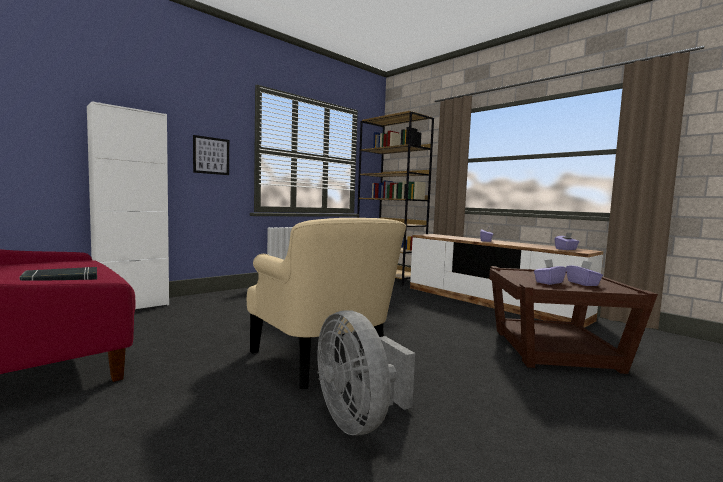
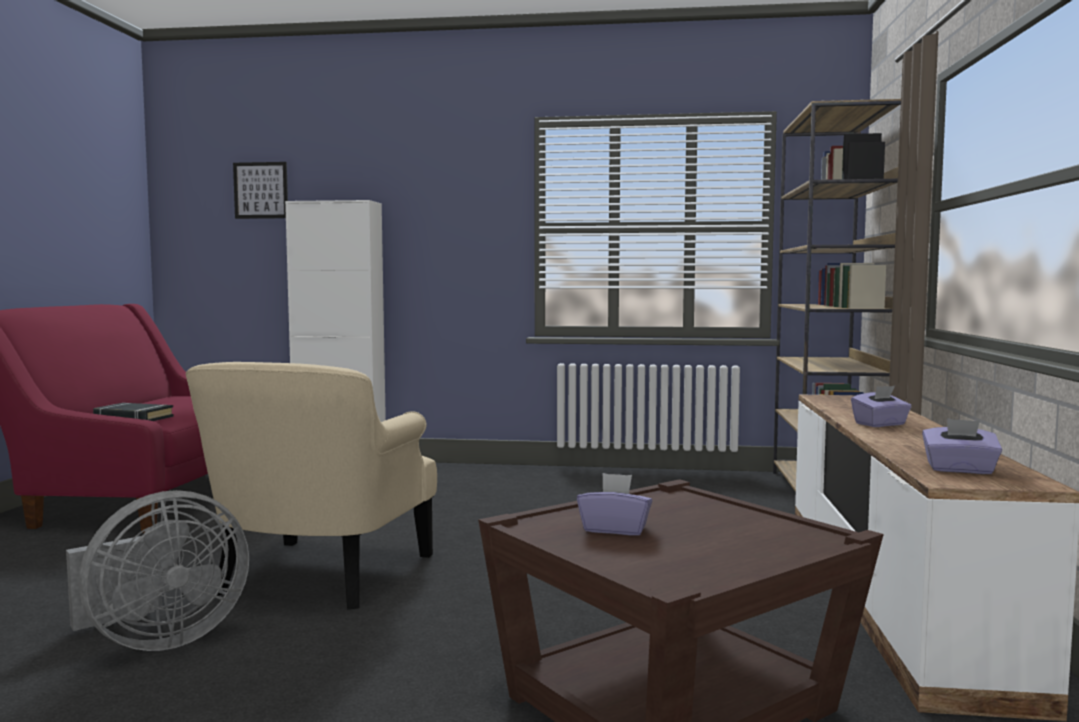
camera: 50 degrees right, 0 degrees up
picture [193,135,229,175] -> picture moved to [233,162,288,219]
grey fan [317,310,415,435] -> grey fan turned 150 degrees counterclockwise [66,490,249,651]
purple tissue box [566,260,603,286] -> none

